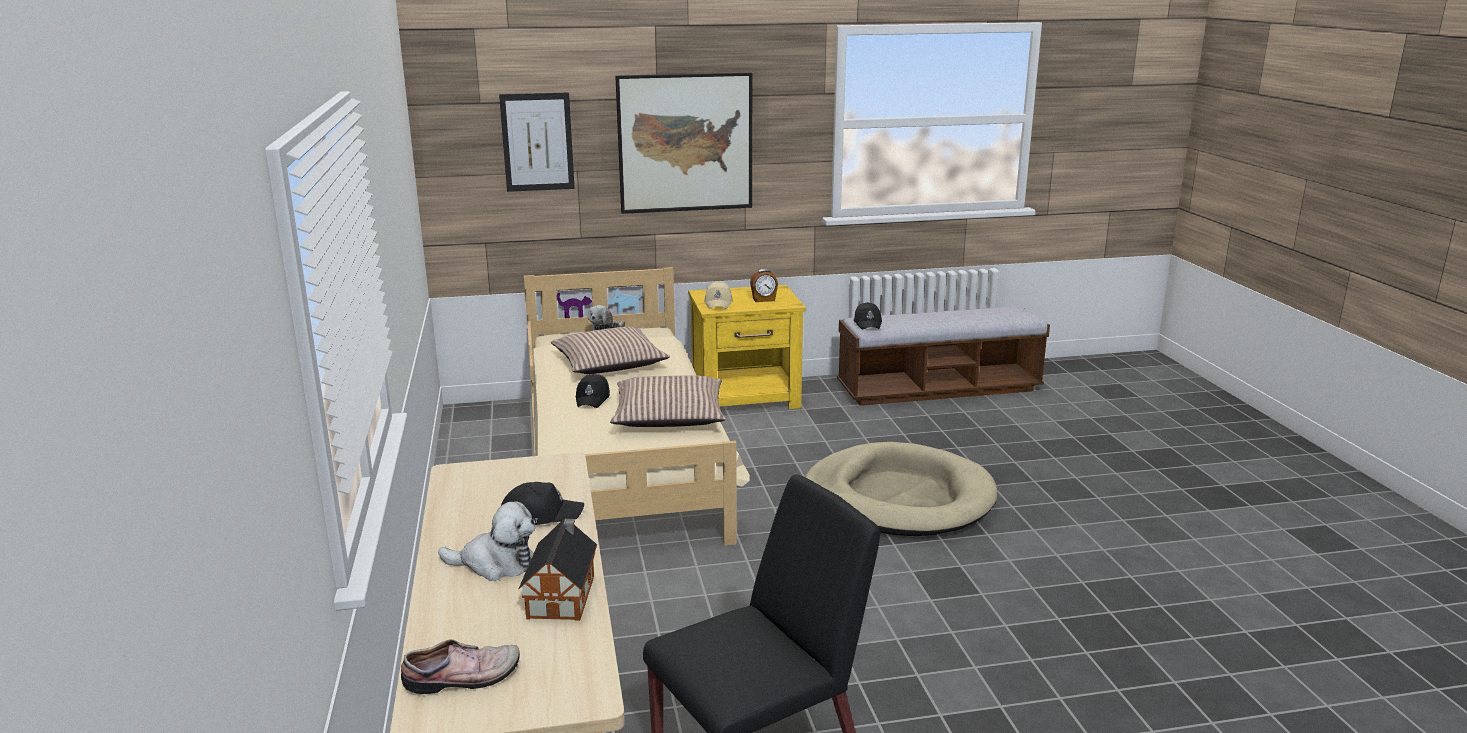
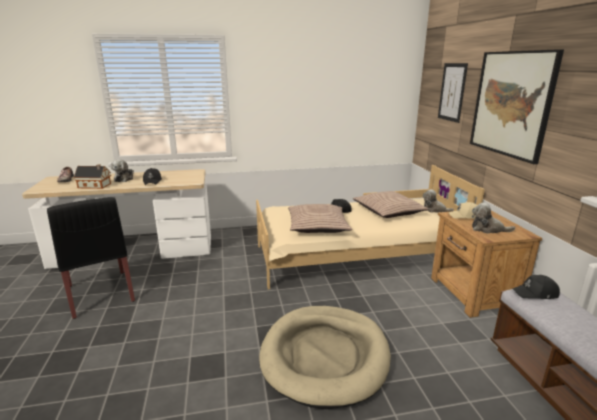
camera: 90 degrees right, 0 degrees up
yellow nightstand [688,285,806,409] -> brown nightstand [431,211,542,318]
alarm clock [750,269,778,302] -> plush toy [472,203,515,234]

